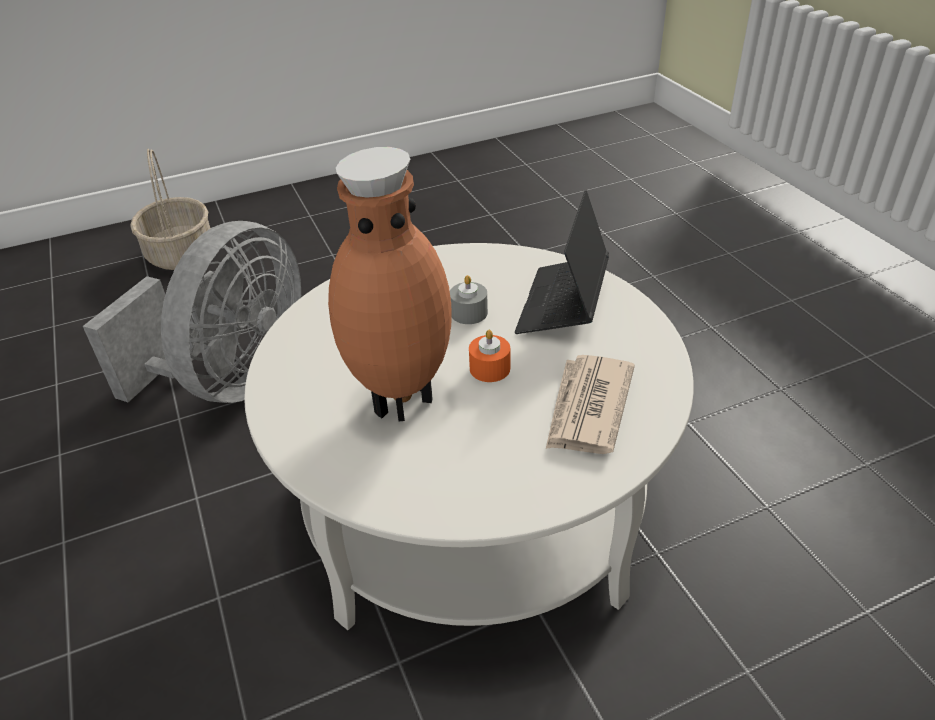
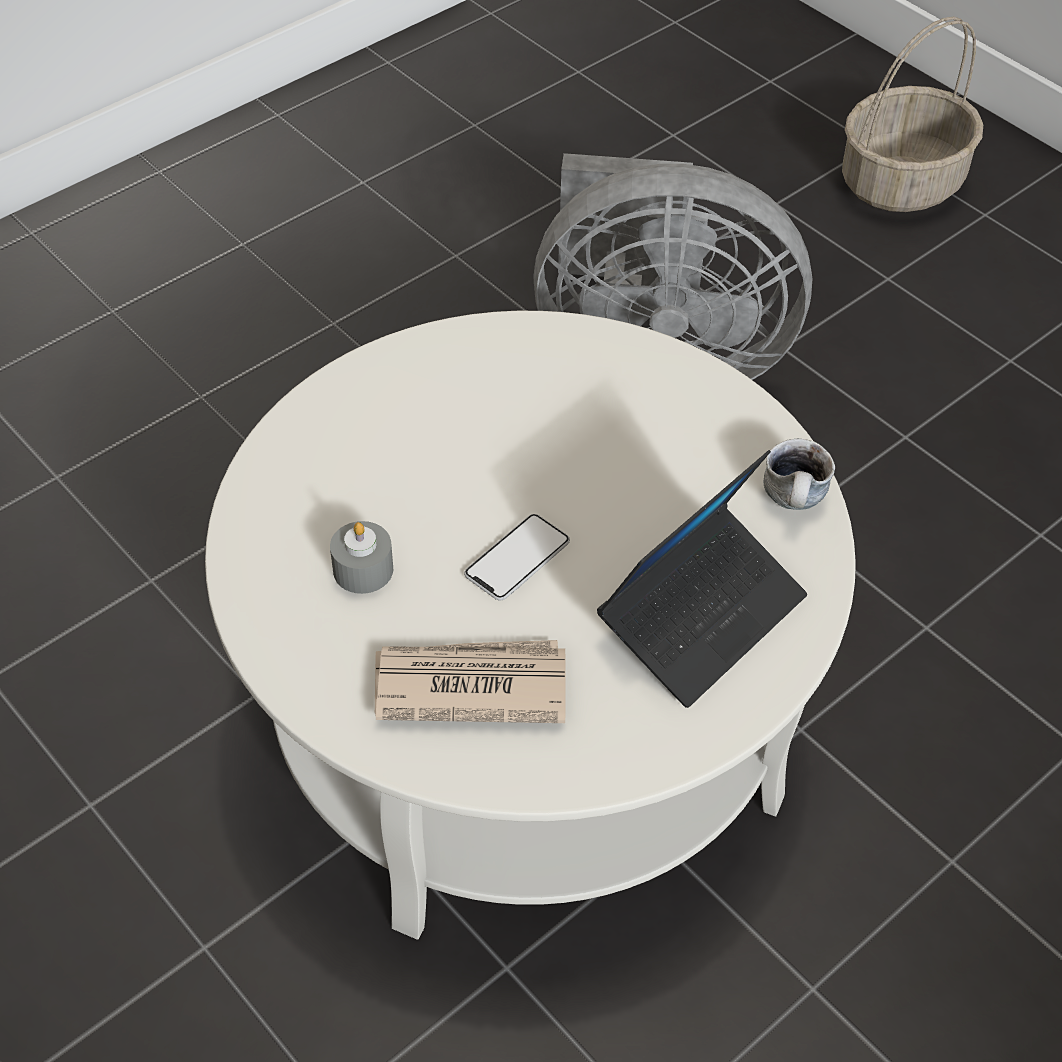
camera: 70 degrees right, 10 degrees up
brown vase [328,147,451,421] -> none
grey candle [450,275,488,324] -> grey candle moved to [330,521,393,594]
orange candle [469,330,510,382] -> phone [464,514,570,601]
laptop [515,190,609,334] -> laptop turned 135 degrees clockwise [597,450,807,708]
none -> mug [763,439,835,510]

